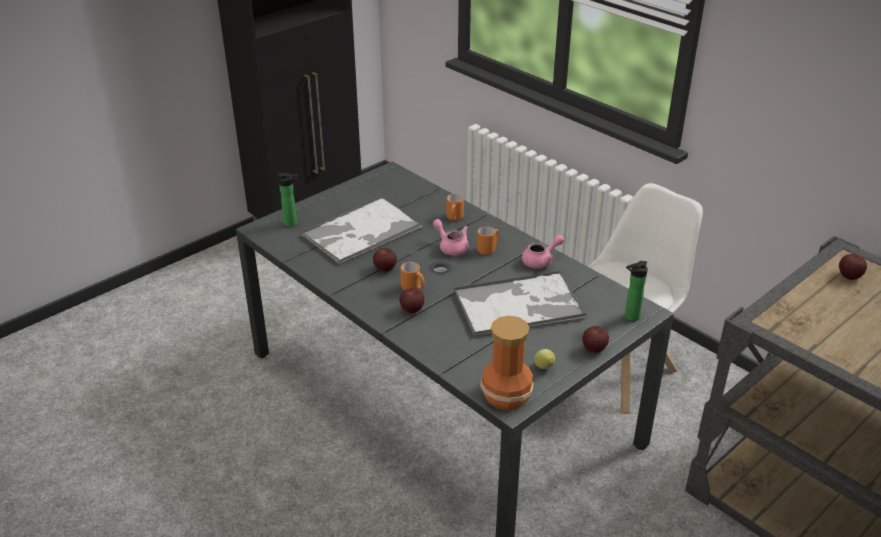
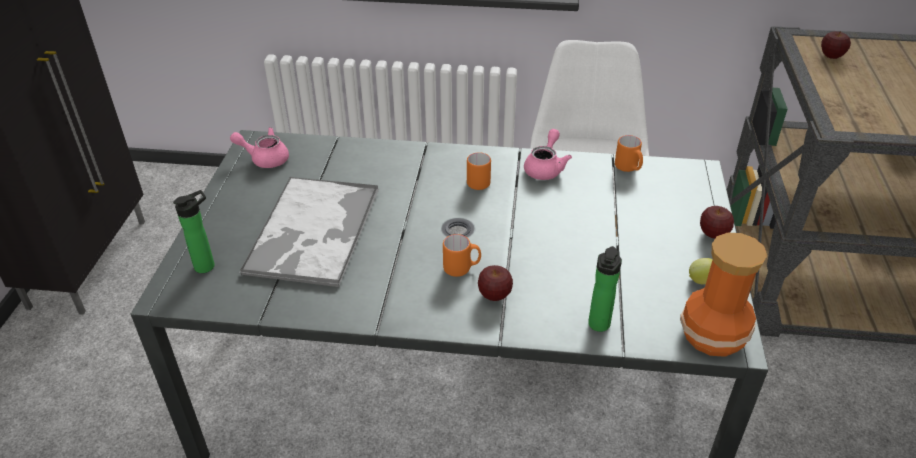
camera: 40 degrees left, 5 degrees up
apple [373,248,397,272] -> none
pink teapot [433,219,469,256] -> pink teapot moved to [230,127,289,168]
orange mug [447,194,464,220] -> orange mug moved to [615,135,643,172]
tray [454,271,586,338] -> none
bottle [625,261,648,321] -> bottle moved to [588,246,622,332]

